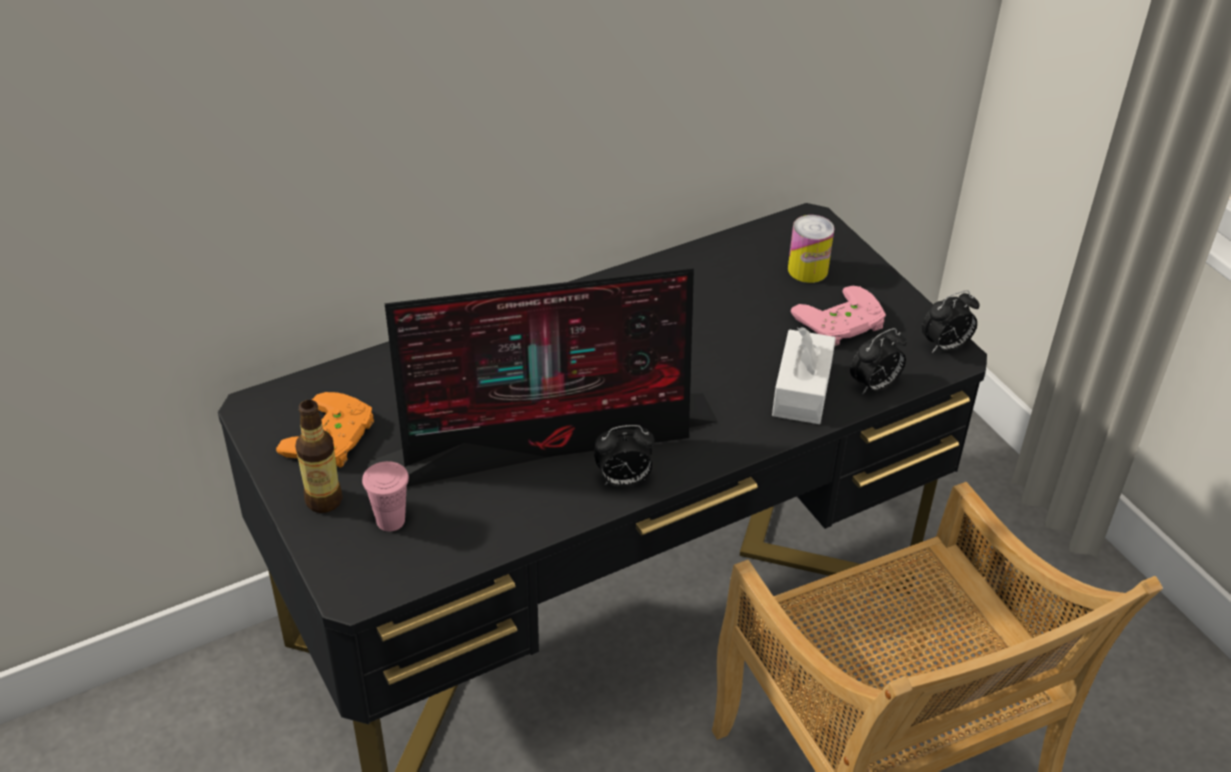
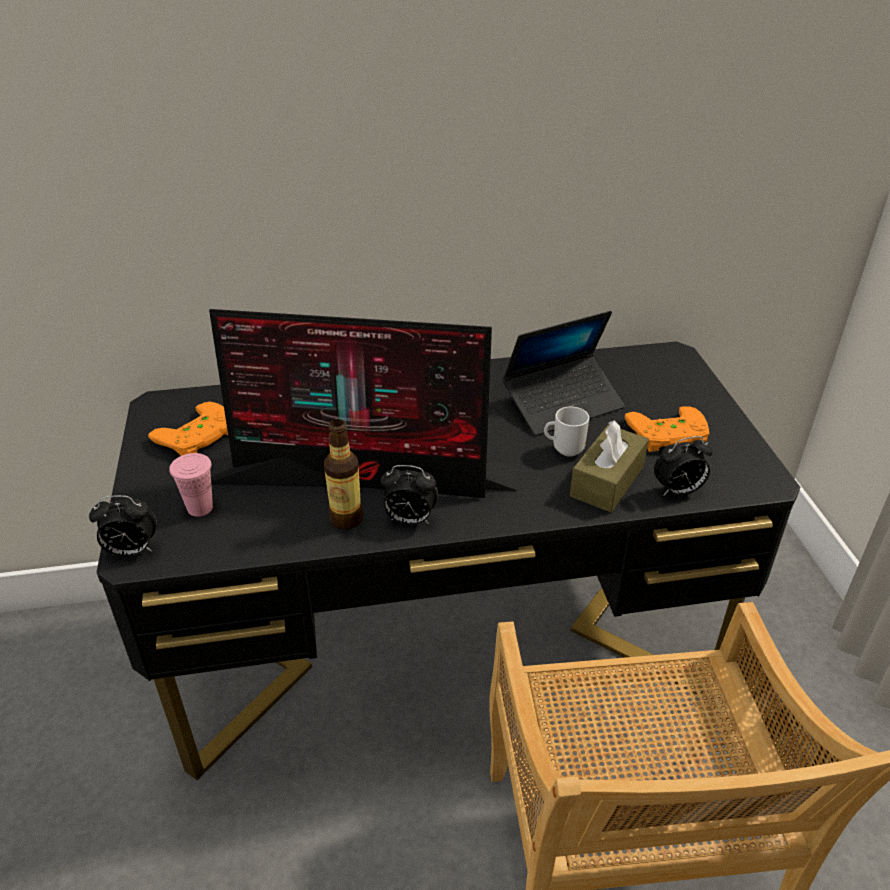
camera: 20 degrees right, 5 degrees down
bottle [295,400,343,513] -> bottle moved to [324,419,363,529]
white tissue box [772,327,836,424] -> brown tissue box [570,420,649,512]
can [788,215,834,283] -> none
pink game controller [791,286,886,346] -> orange game controller [624,406,709,452]
alarm clock [921,290,980,353] -> alarm clock moved to [89,495,157,557]
none -> laptop [502,311,624,436]
none -> mug [544,407,589,457]

